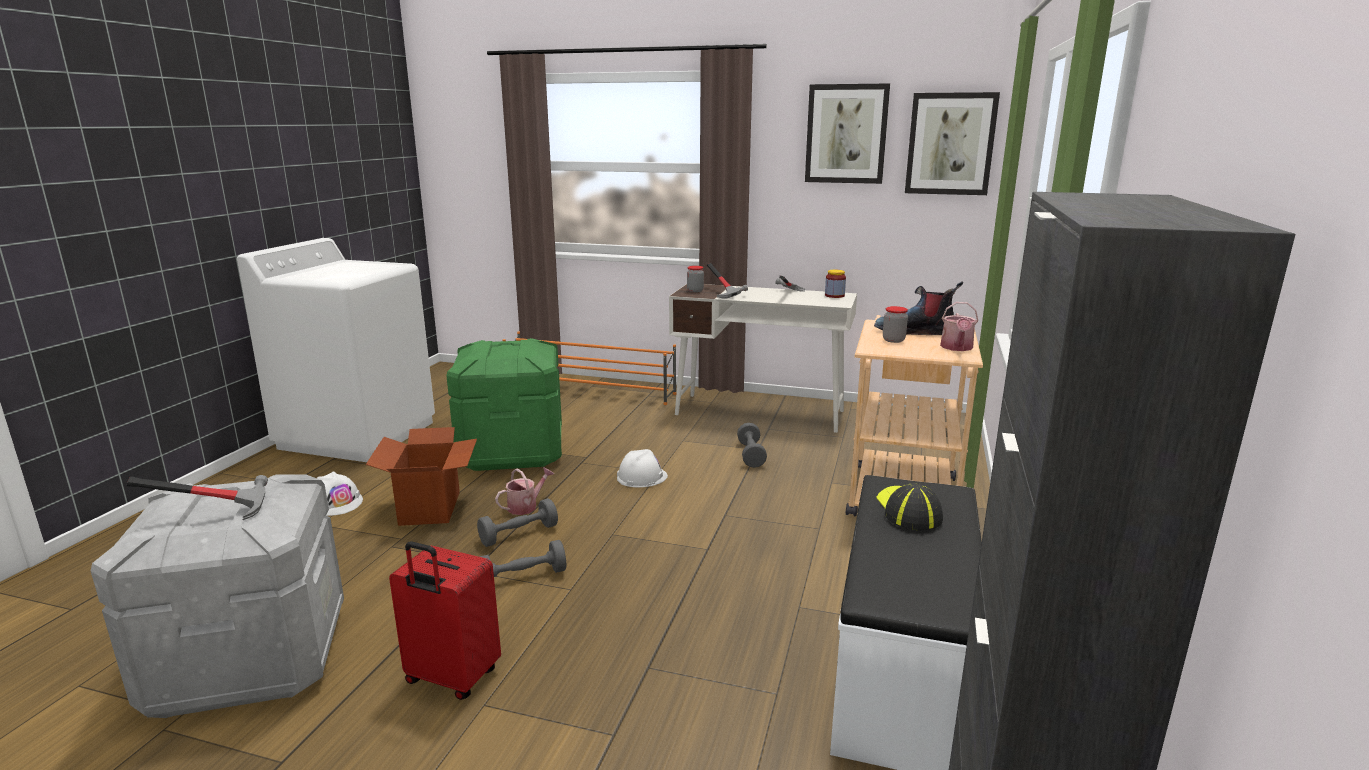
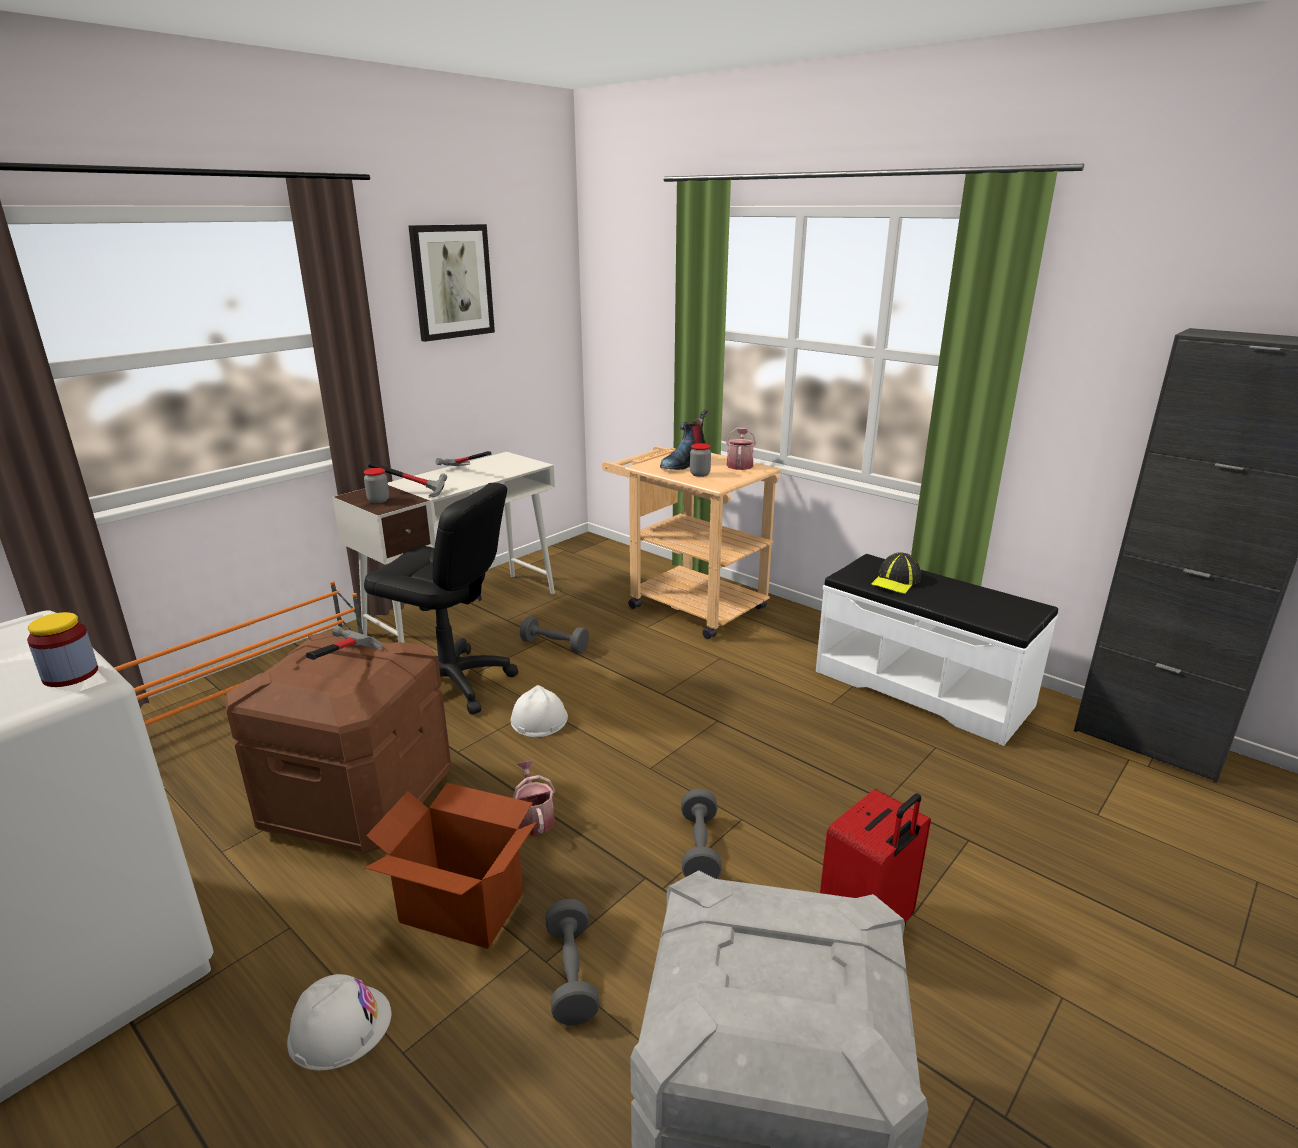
camera: 65 degrees left, 5 degrees up
hammer [127,475,268,520] -> hammer moved to [305,626,383,660]
green storage box [446,338,562,471] -> brown storage box [225,631,452,854]
grey dumbbell [477,498,558,547] -> grey dumbbell moved to [545,899,600,1025]
jar [825,270,846,298] -> jar moved to [27,612,98,687]
cap [876,483,943,531] -> cap turned 75 degrees counterclockwise [871,552,921,594]
picture [905,92,1000,195] -> none
watering can [940,302,978,351] -> watering can turned 120 degrees counterclockwise [726,428,756,470]
none -> black office chair [364,483,518,714]

